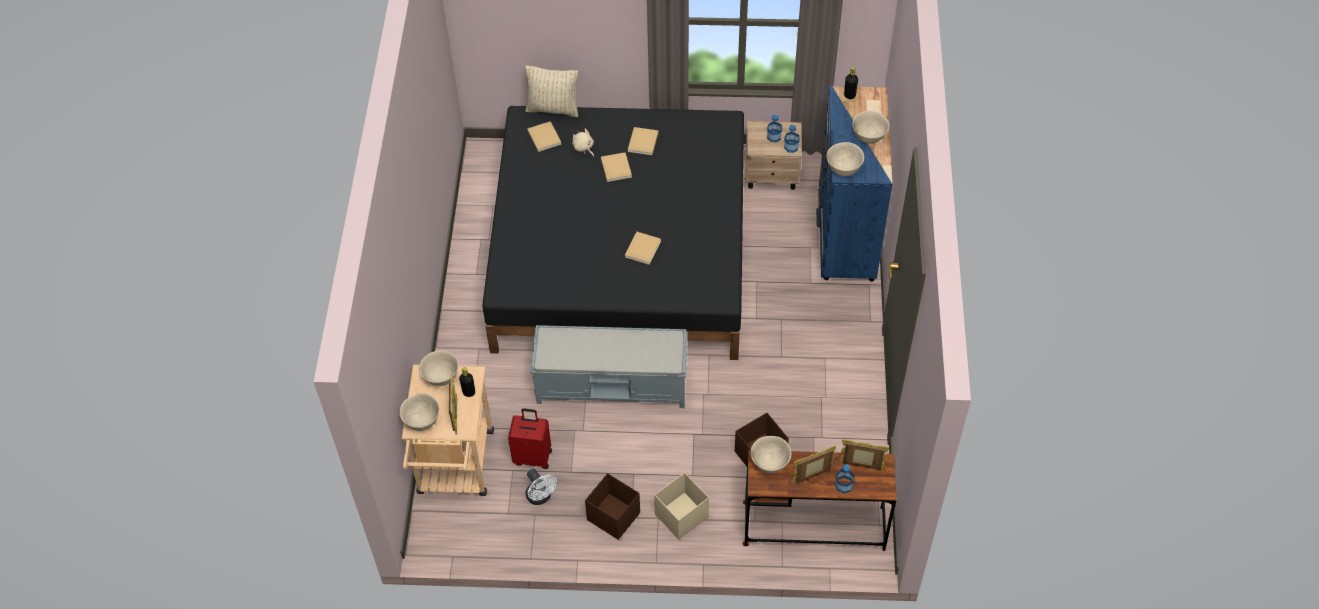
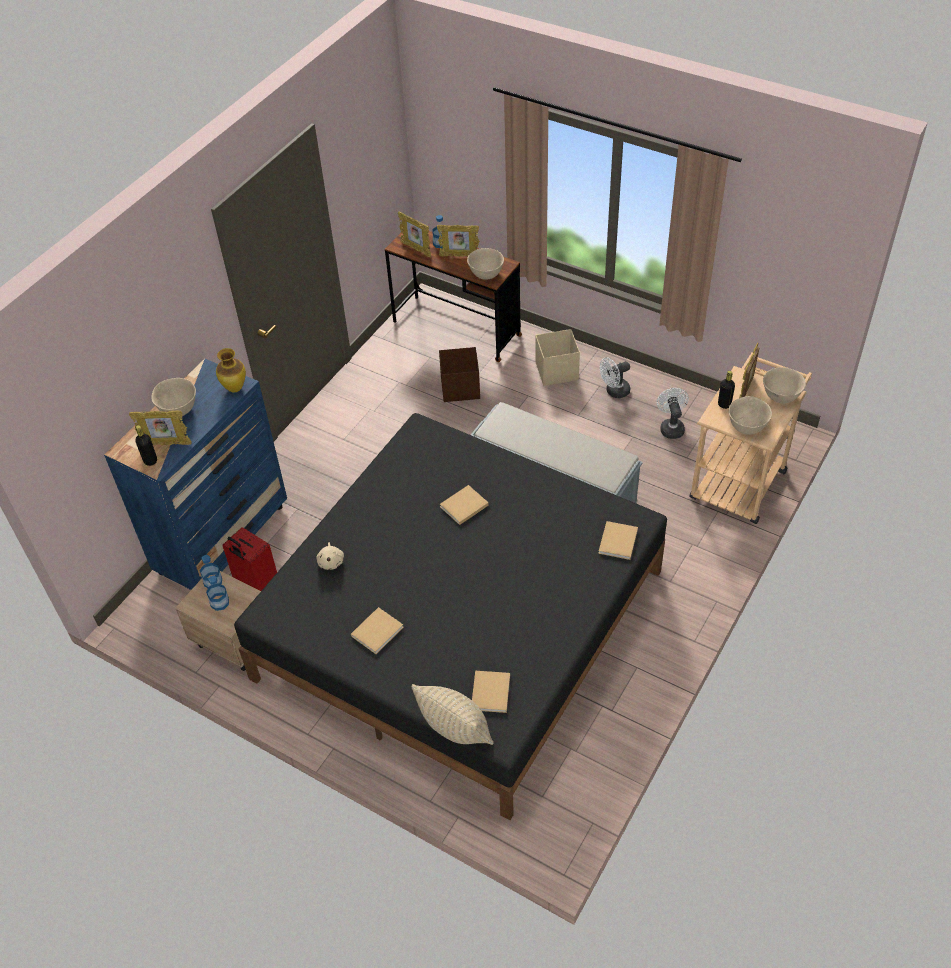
camera: 150 degrees left, 5 degrees down
red suitcase [508,408,552,469] -> red suitcase moved to [222,527,277,591]
beige plush toy [572,129,594,157] -> beige plush toy moved to [316,542,344,570]
brown storage box [585,473,640,540] -> white fan [600,357,630,398]
beige book [601,152,632,182] -> beige book moved to [598,521,638,560]
beige bowl [826,142,864,176] -> vase [216,348,246,392]
none -> picture frame [129,410,192,445]

